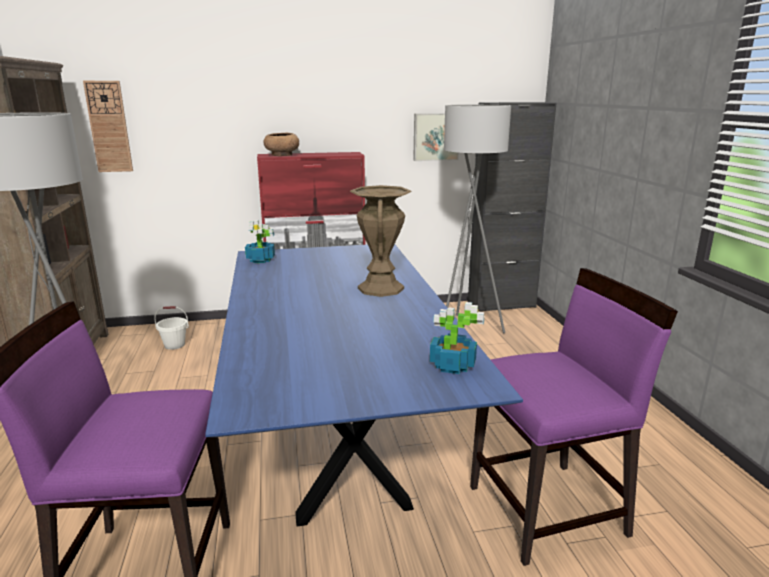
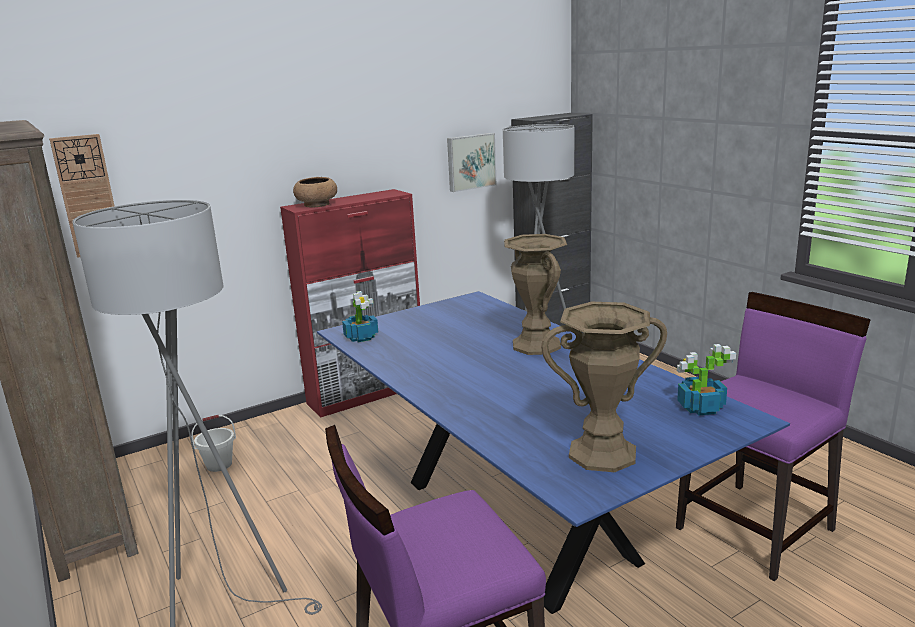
camera: 20 degrees left, 0 degrees up
none -> brown vase [541,302,667,472]

